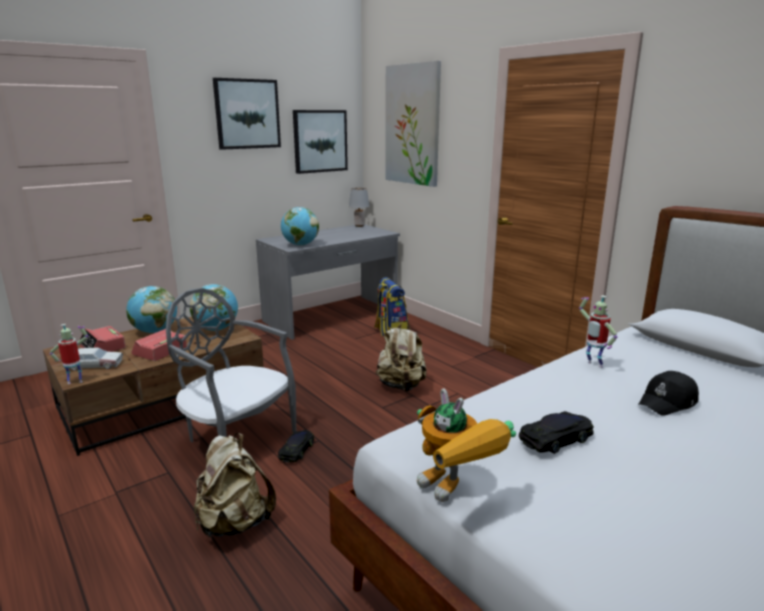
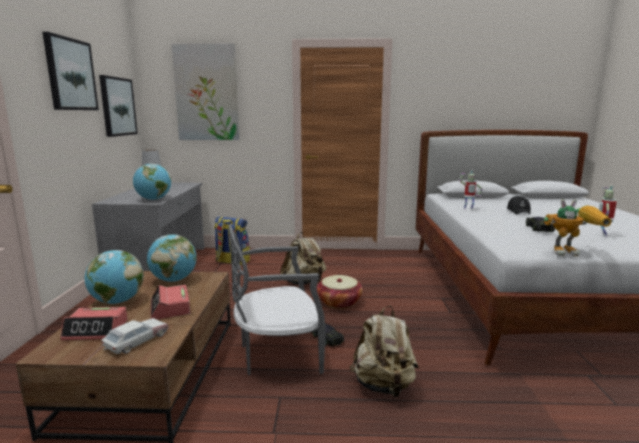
camera: 50 degrees left, 5 degrees down
toy robot [50,324,88,384] -> toy robot moved to [599,186,617,237]
none -> basket [317,275,363,309]

